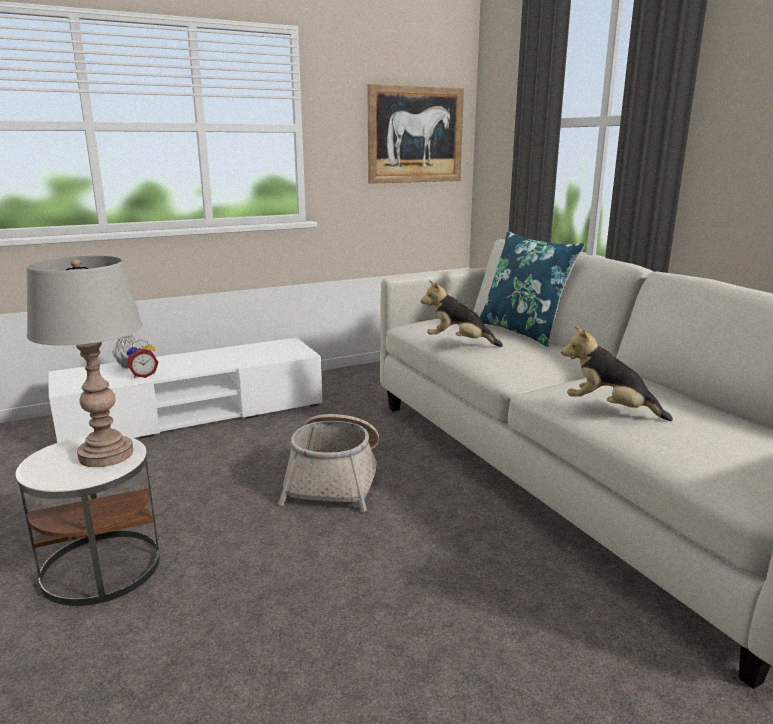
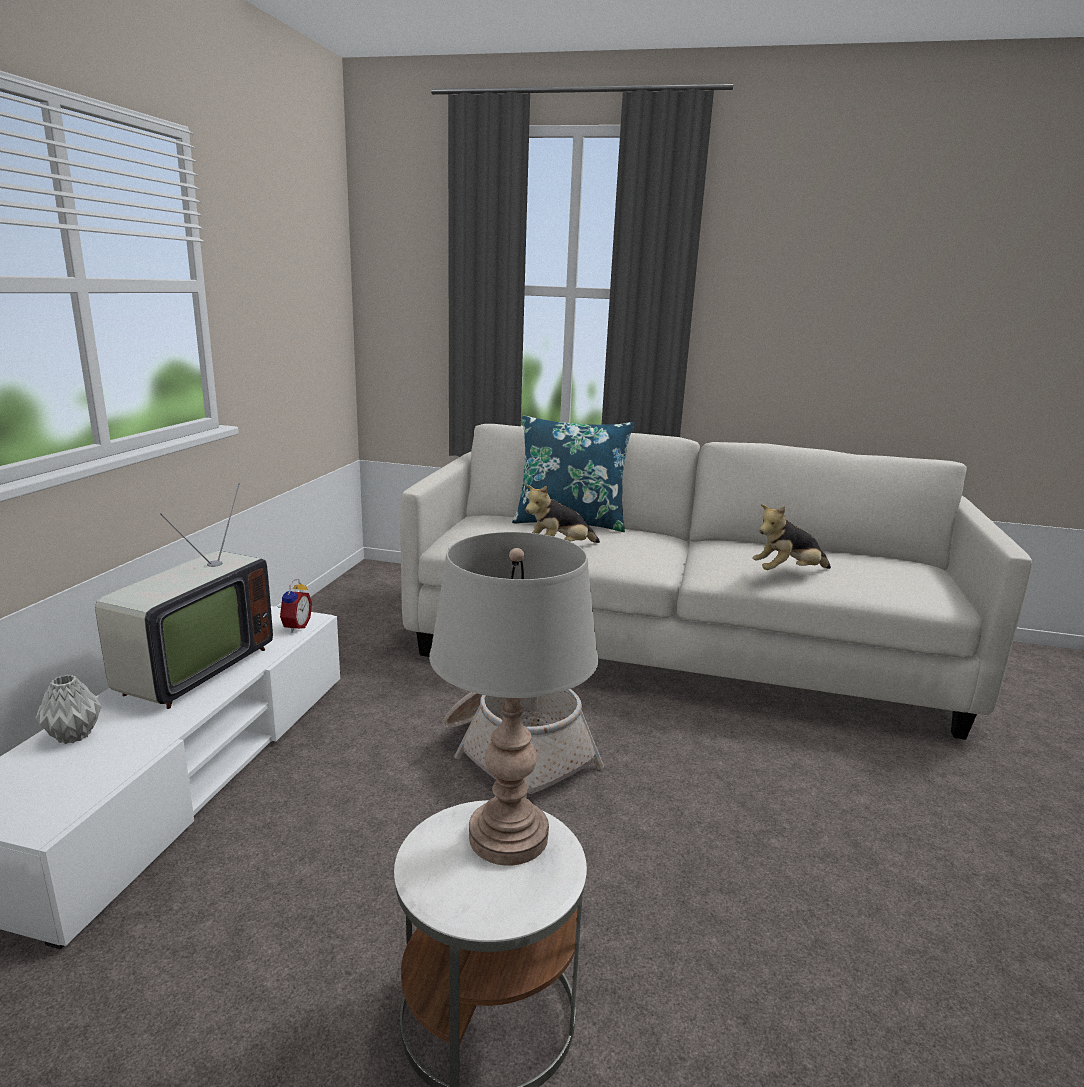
camera: 50 degrees left, 0 degrees up
alarm clock [127,340,158,378] -> alarm clock moved to [280,579,312,633]
picture [367,84,464,184] -> none
none -> television [95,483,273,709]

